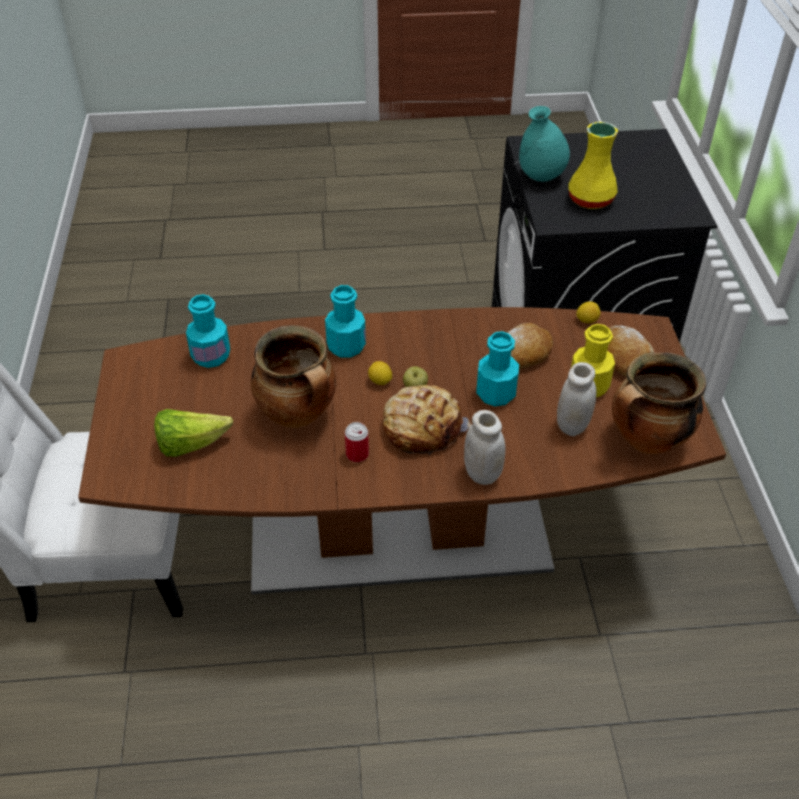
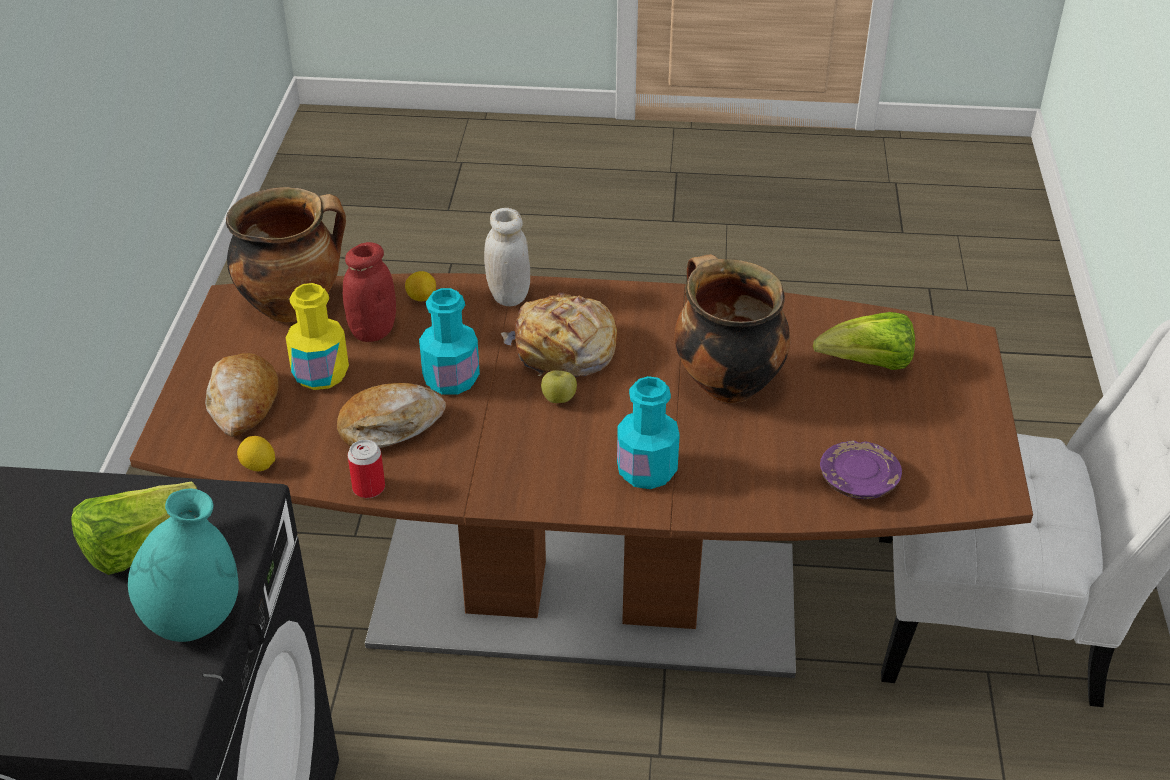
camera: 170 degrees left, 5 degrees down
turquoise bottle [186,294,230,368] -> purple plate [820,441,902,499]
can [345,422,369,462] -> can moved to [348,440,385,498]
lemon [368,361,392,385] -> lemon moved to [405,271,436,301]
white jar [557,362,596,436] -> red jar [343,242,396,342]
yellow vase [568,122,618,209] -> lettuce [71,482,197,575]

